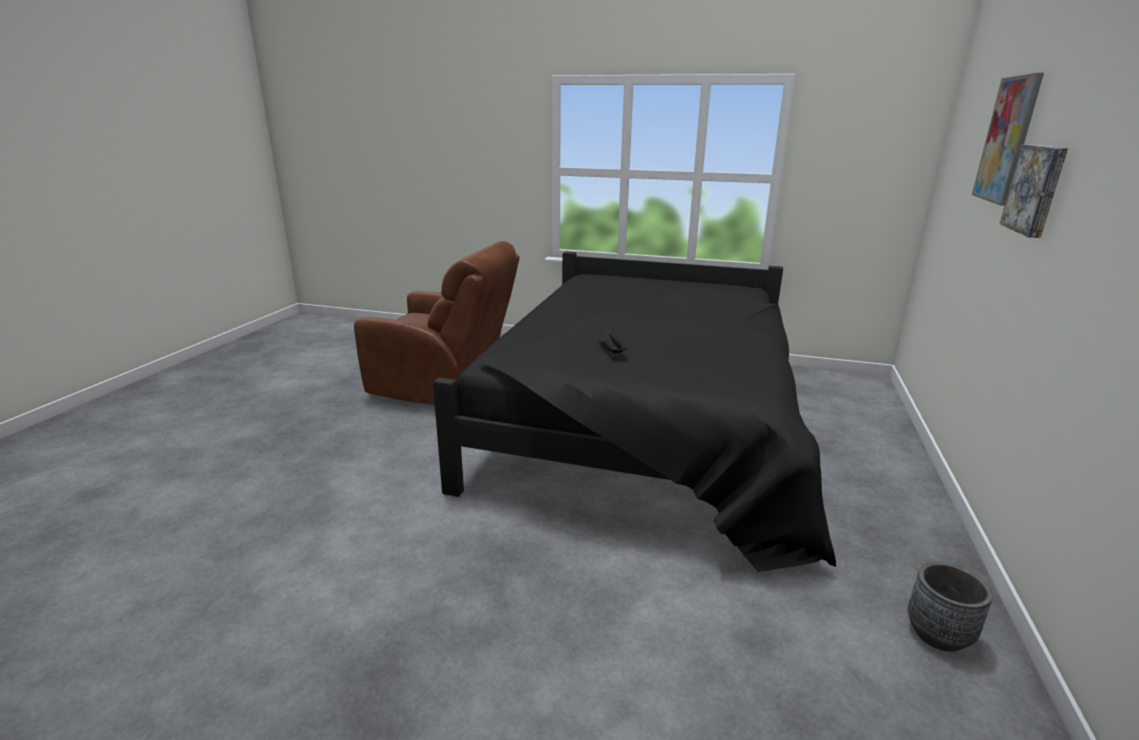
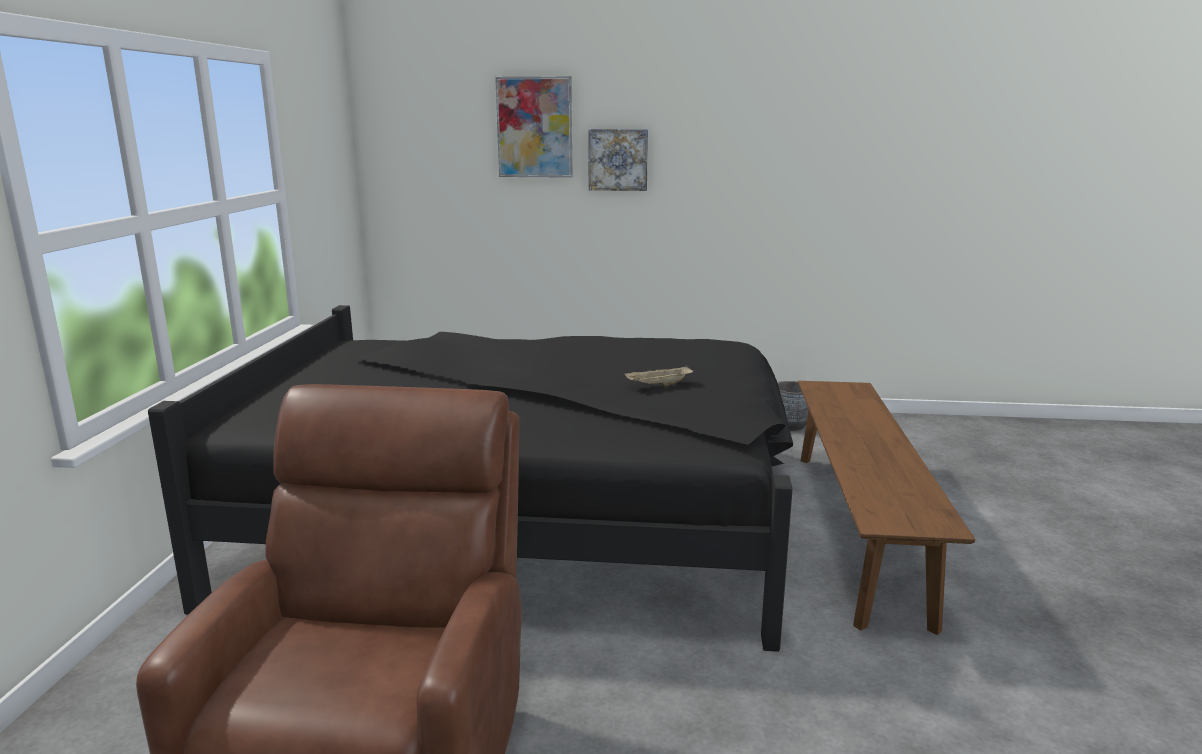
camera: 100 degrees left, 5 degrees down
black tray [597,330,627,354] -> beige tray [625,365,693,386]
none -> brown bench [798,381,975,635]

